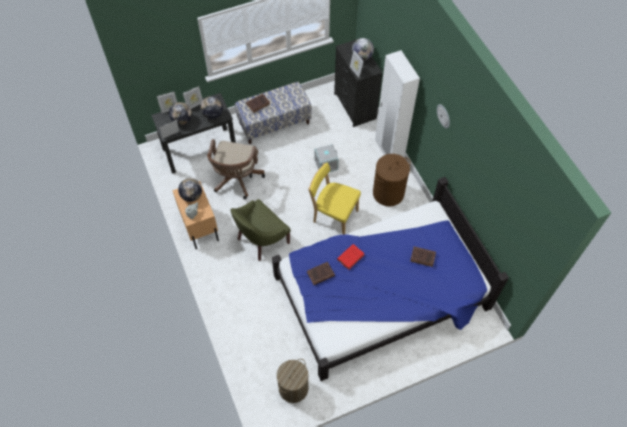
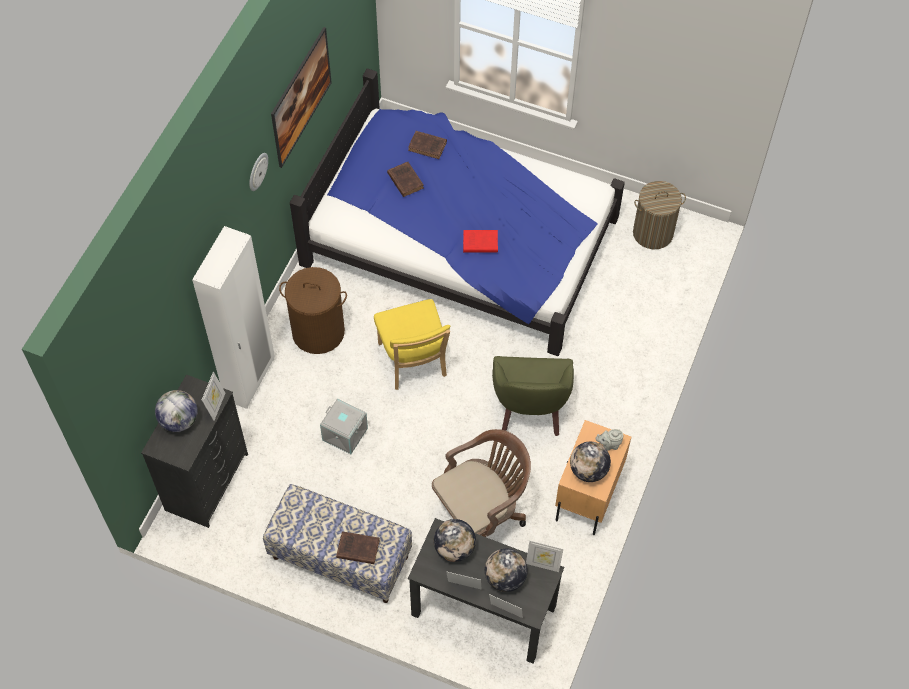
camera: 135 degrees left, 0 degrees up
green armchair [231,199,291,261] -> green armchair turned 90 degrees clockwise [492,356,574,436]
brown book [307,262,335,285] -> brown book moved to [408,131,447,159]
none -> picture [271,27,332,168]

